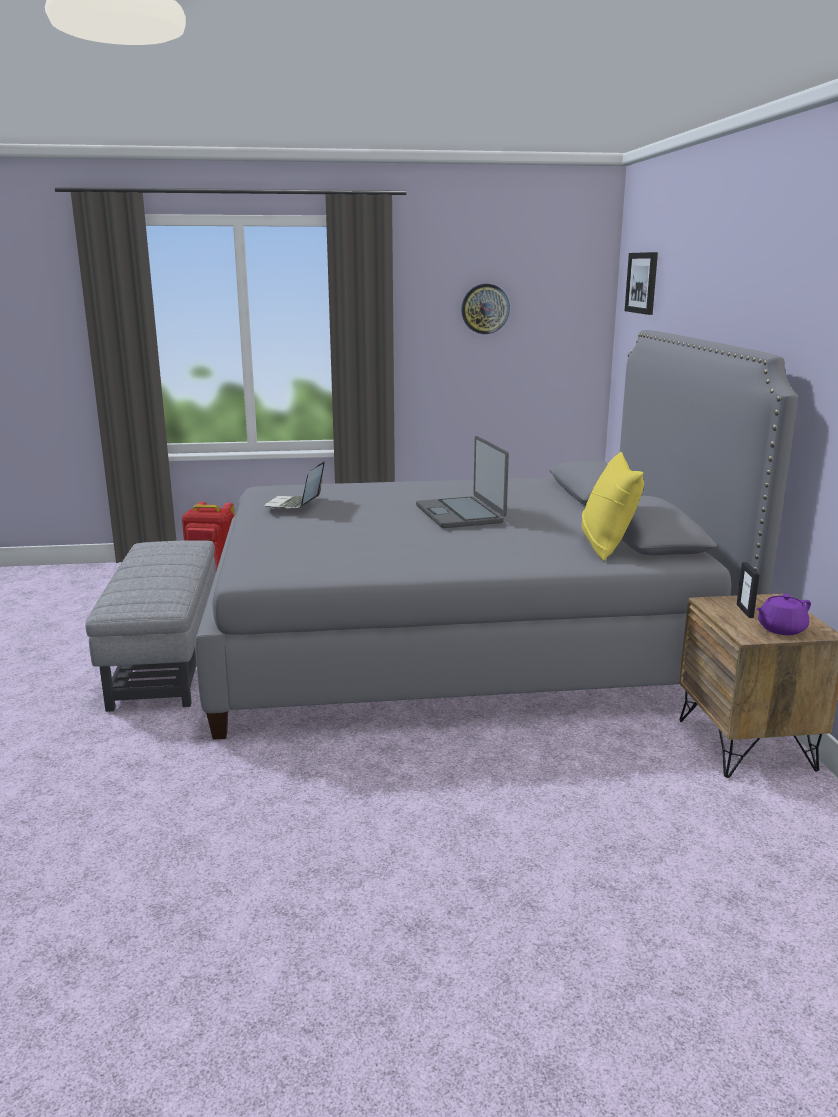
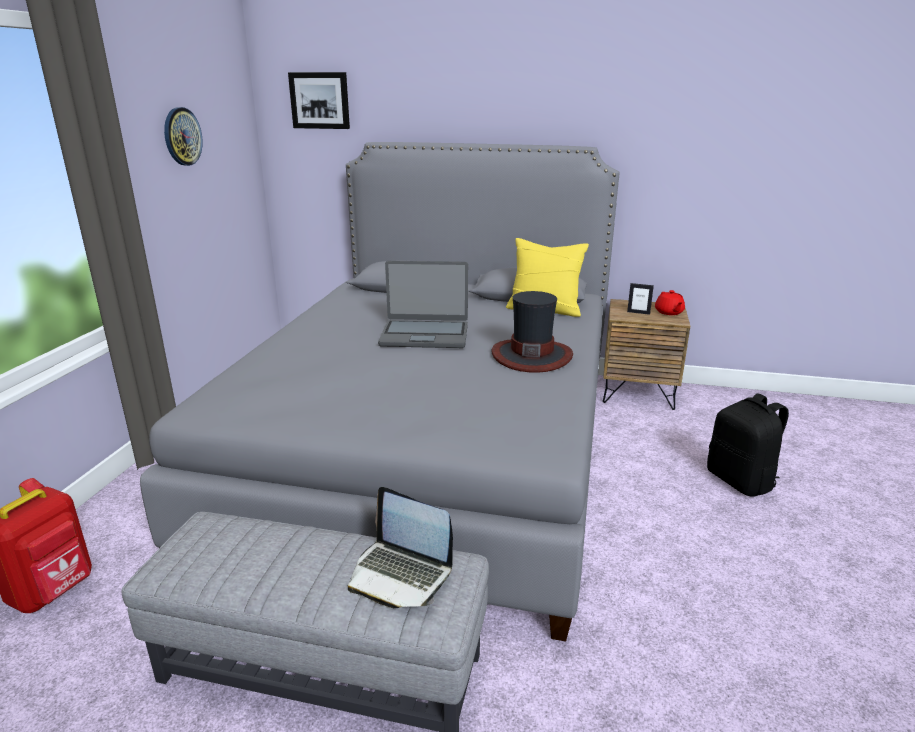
camera: 70 degrees left, 5 degrees up
laptop [265,461,325,509] -> laptop moved to [348,487,453,608]
purple teapot [756,594,811,635] -> red teapot [655,290,685,315]
none -> hat [492,291,573,373]
none -> black backpack [707,393,789,497]

